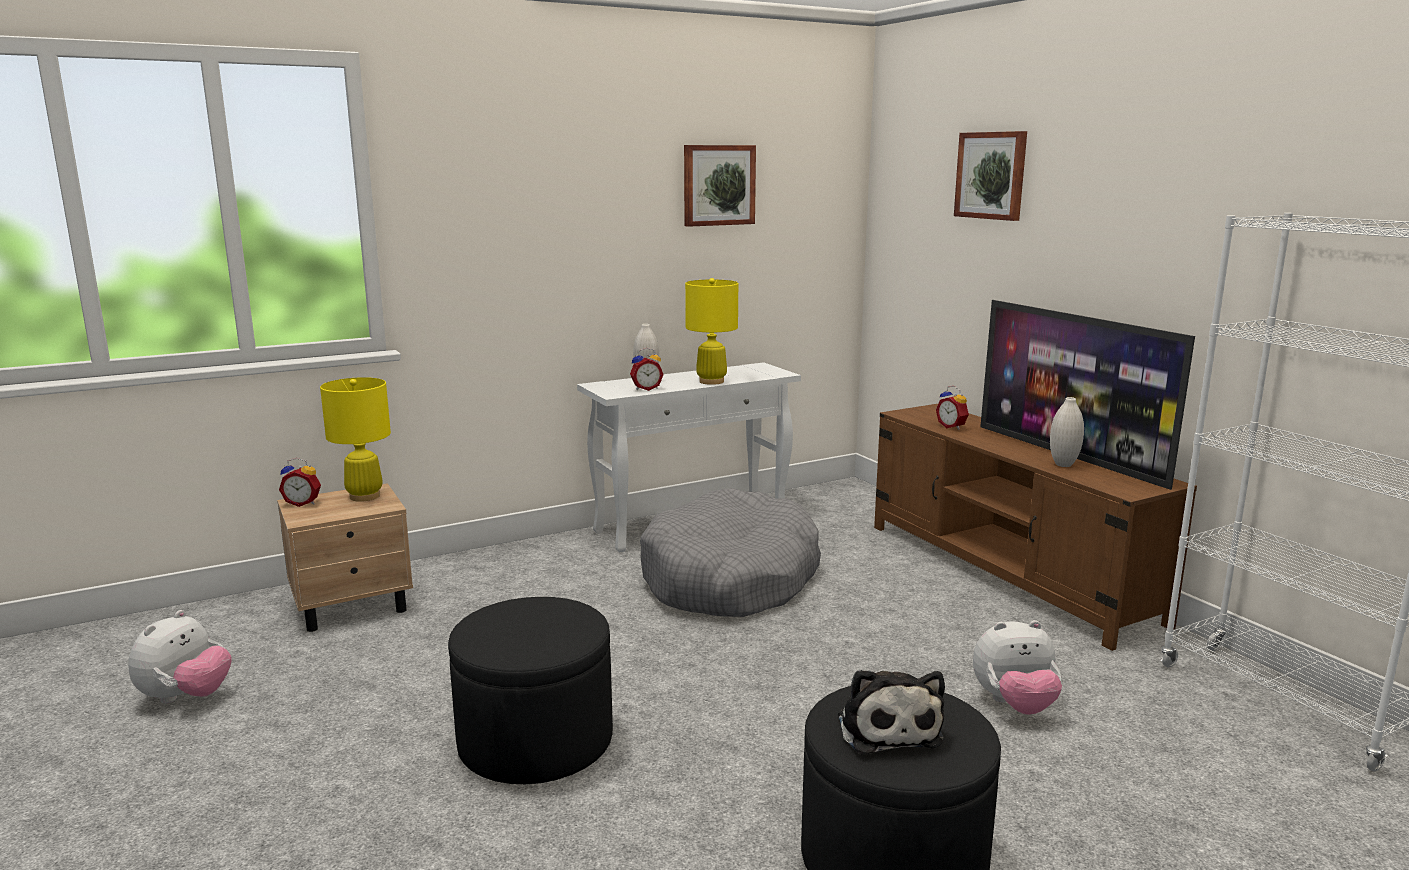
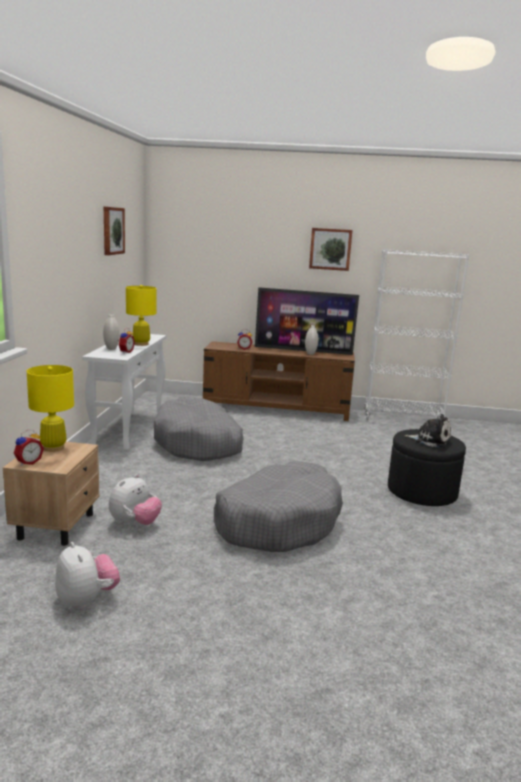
camera: 55 degrees left, 0 degrees up
black ottoman [448,597,613,784] -> grey dog bed [214,461,343,552]
picture [954,131,1027,221] -> picture moved to [309,228,352,271]
plush toy [973,620,1062,715] -> plush toy moved to [109,474,162,526]

